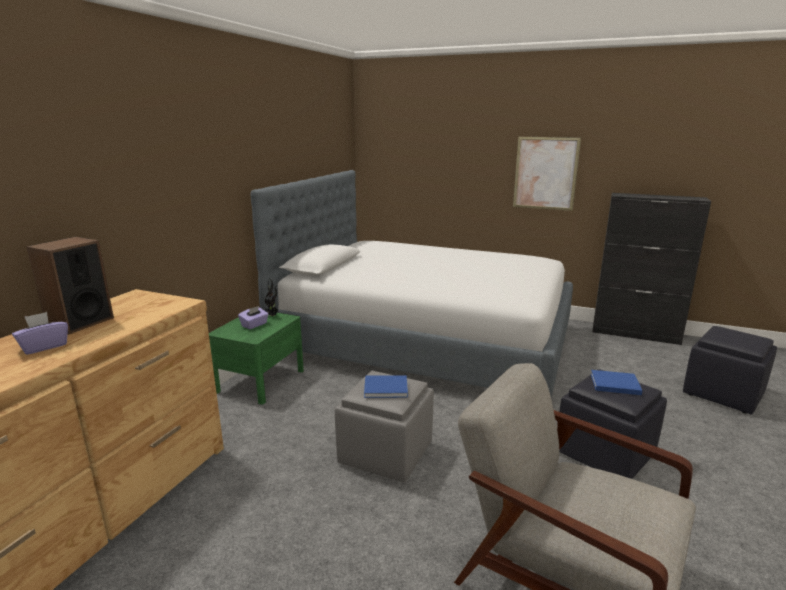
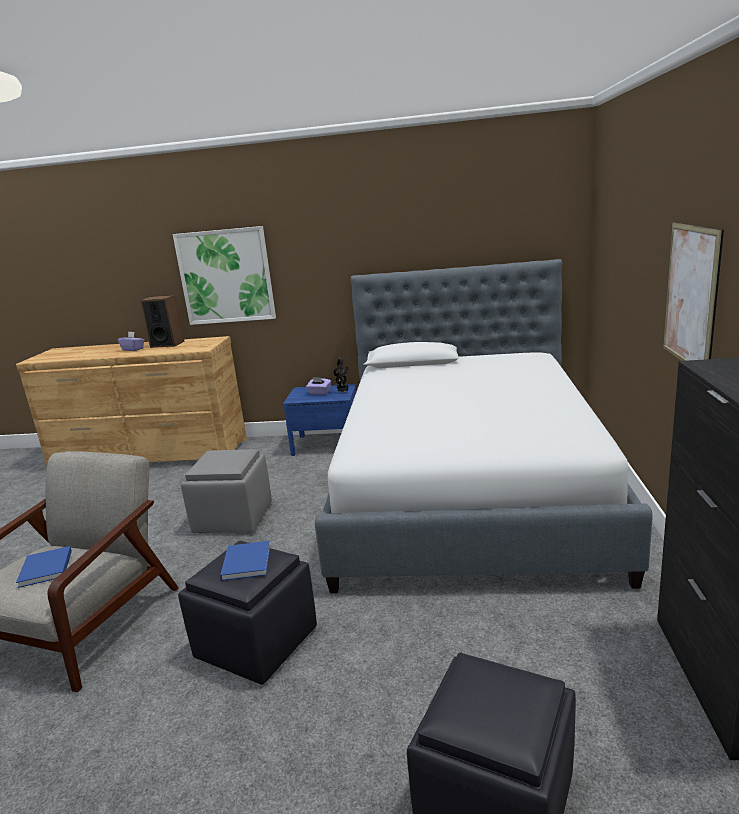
camera: 75 degrees right, 0 degrees up
green nightstand [209,312,304,405] -> blue nightstand [283,384,357,456]
blue book [364,375,408,398] -> blue book moved to [16,546,72,588]
none -> picture [173,226,276,325]

